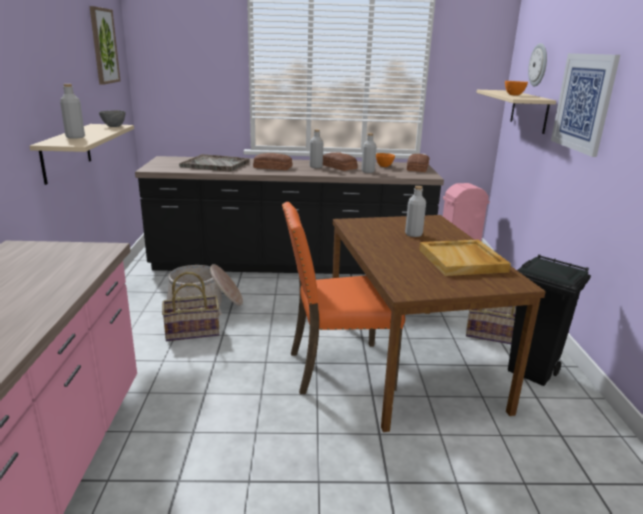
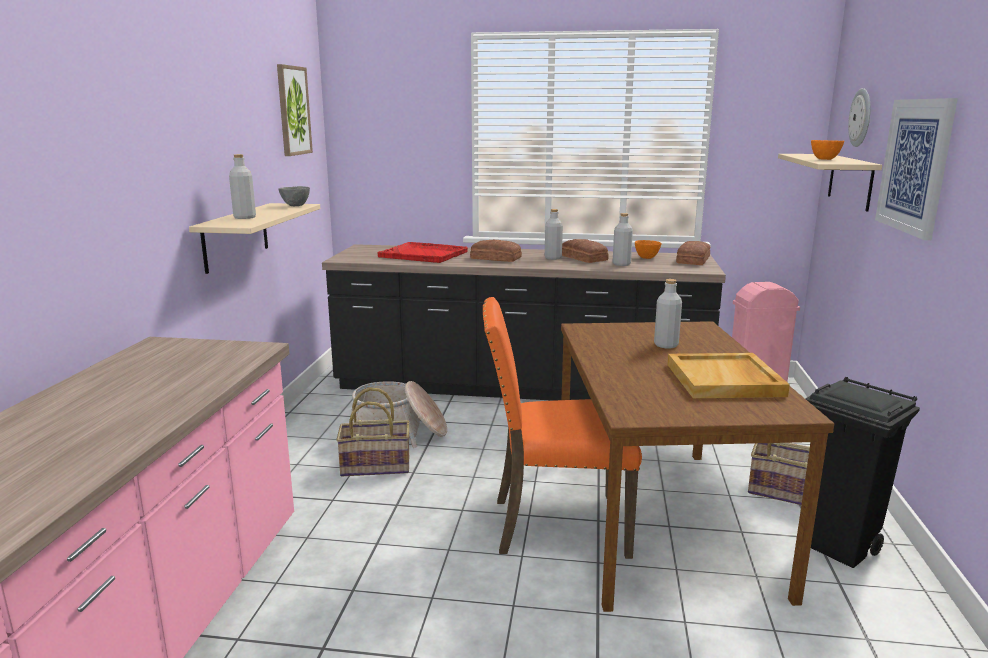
camera: 10 degrees right, 5 degrees down
grey tray [179,154,250,172] -> red tray [378,242,468,263]

